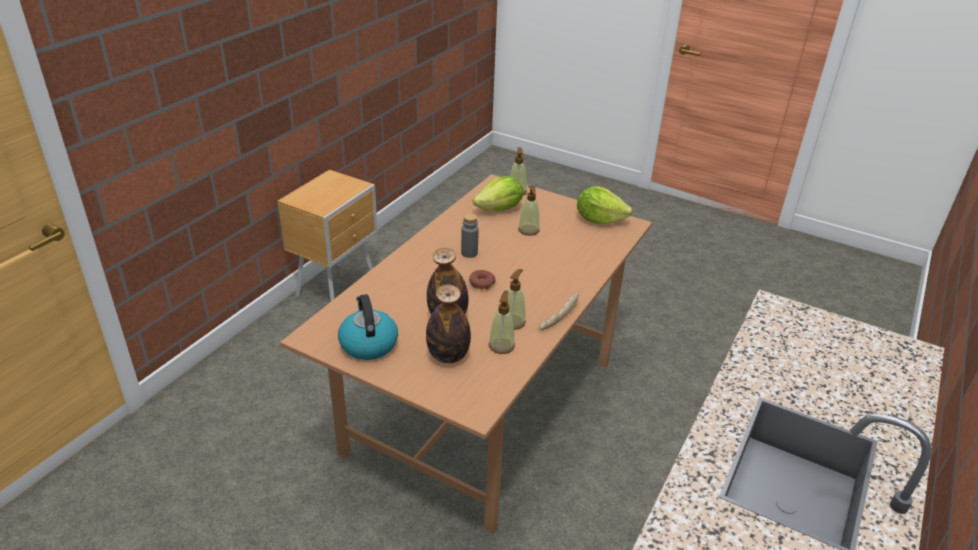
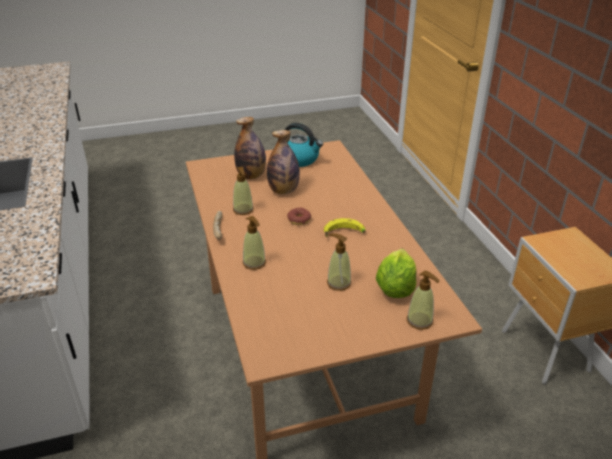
camera: 135 degrees right, 0 degrees up
grey bottle [461,213,479,258] -> banana [324,218,366,237]
soap dispenser [489,290,515,354] -> soap dispenser moved to [243,216,266,270]
lettuce [577,186,633,225] -> none

